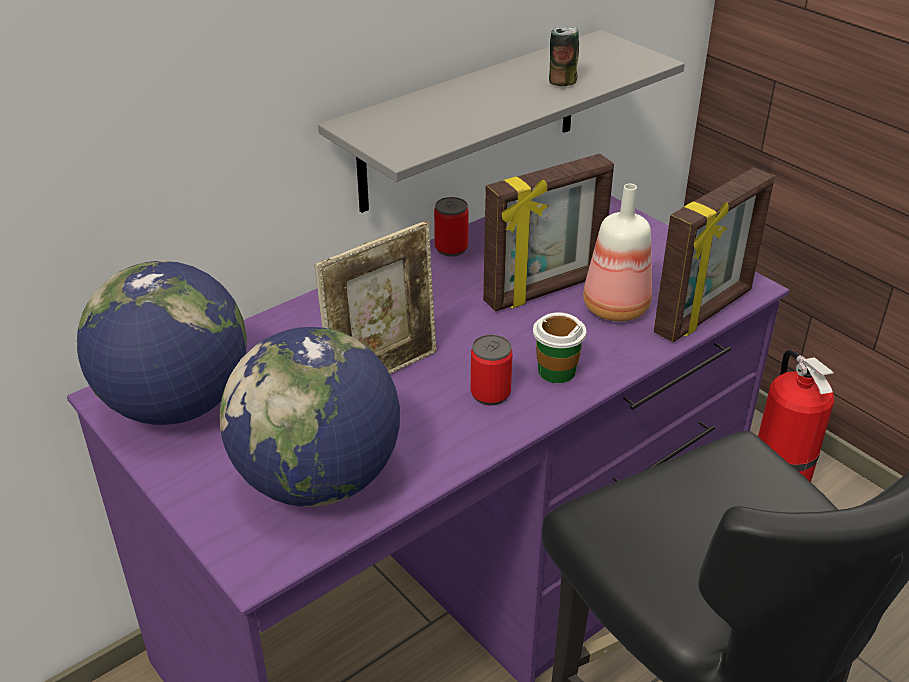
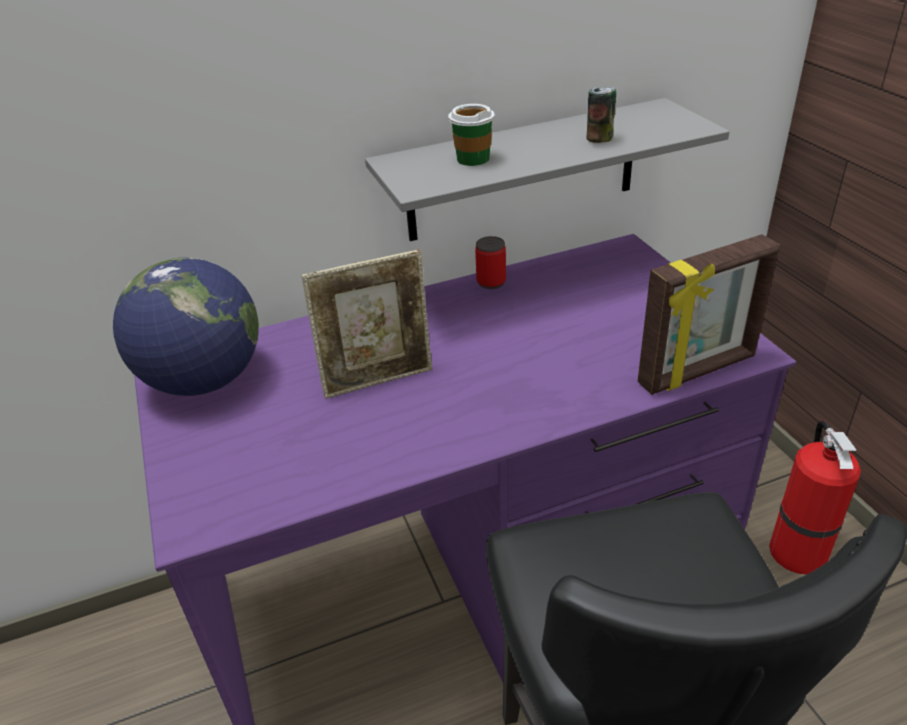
camera: 20 degrees right, 0 degrees up
globe [219,327,400,507] -> none
can [471,335,513,405] -> none
picture frame [483,154,614,312] -> none
cup [533,312,586,383] -> cup moved to [448,104,495,166]
bottle [583,184,652,321] -> none

